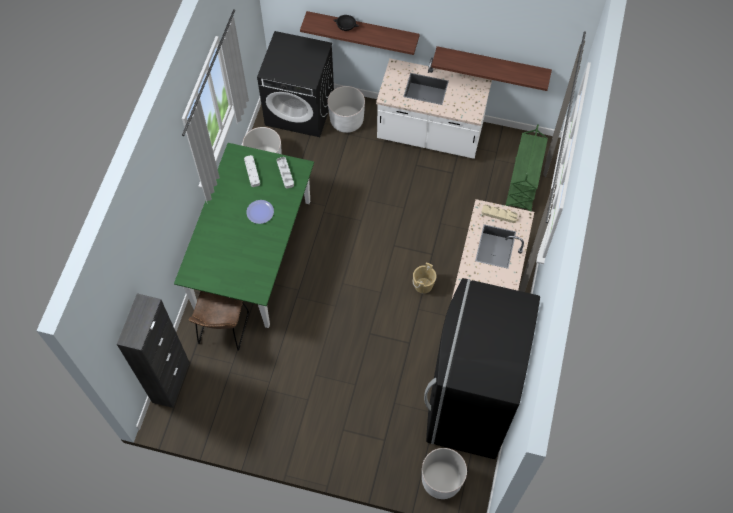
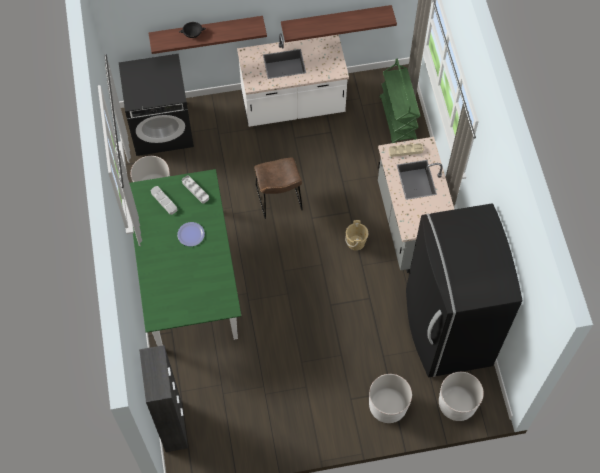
camera: 25 degrees left, 0 degrees up
brown chair [189,291,249,351] -> brown chair moved to [254,157,303,219]
white planter [328,86,365,133] -> white planter moved to [369,374,412,423]

